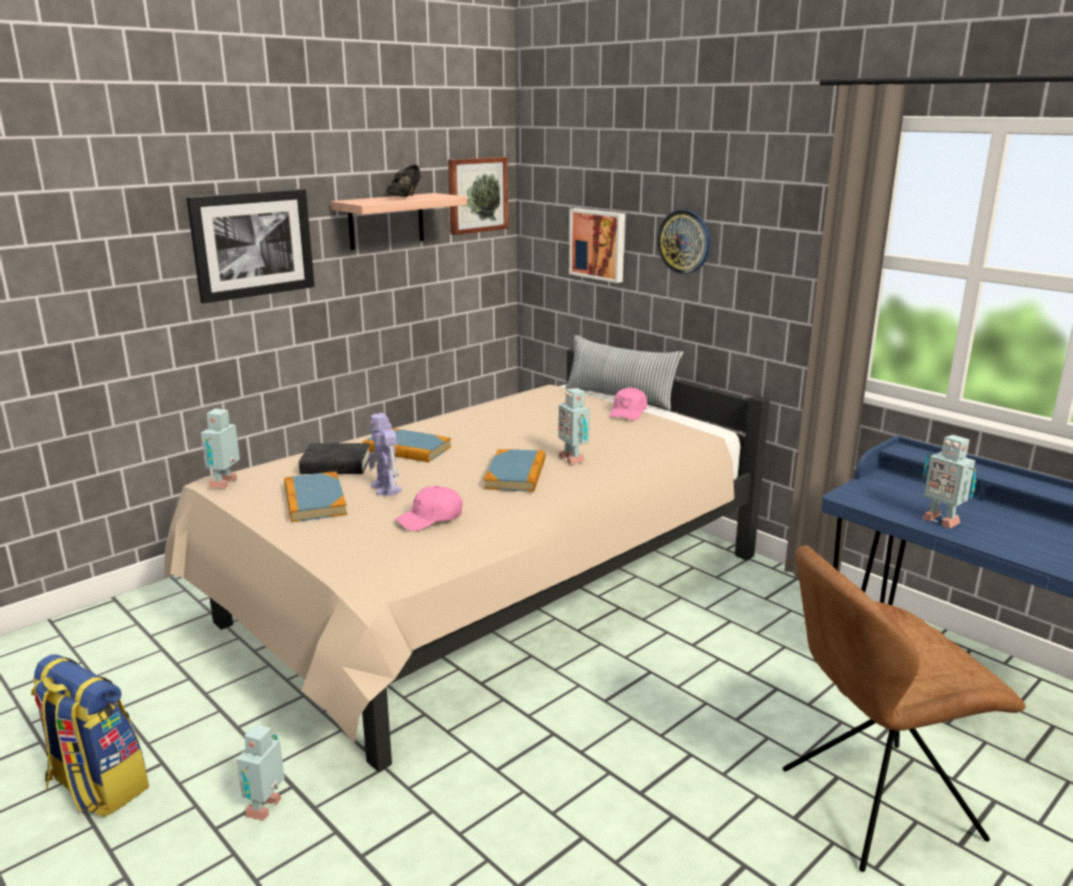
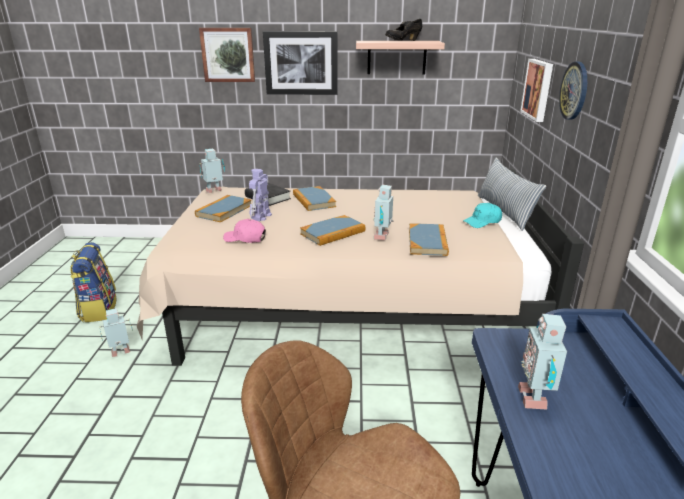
camera: 45 degrees right, 5 degrees up
picture [448,157,509,235] -> picture moved to [199,28,255,82]
pink cap [610,387,647,420] -> turquoise cap [463,203,502,228]
none -> book [409,224,449,256]

